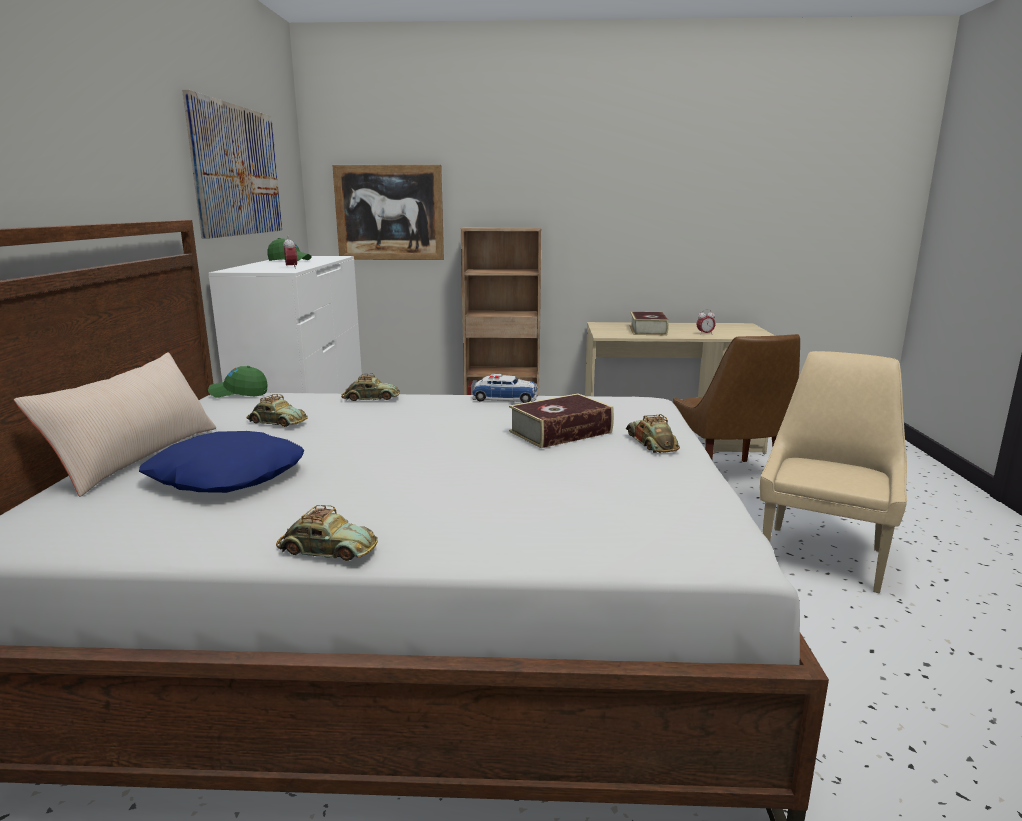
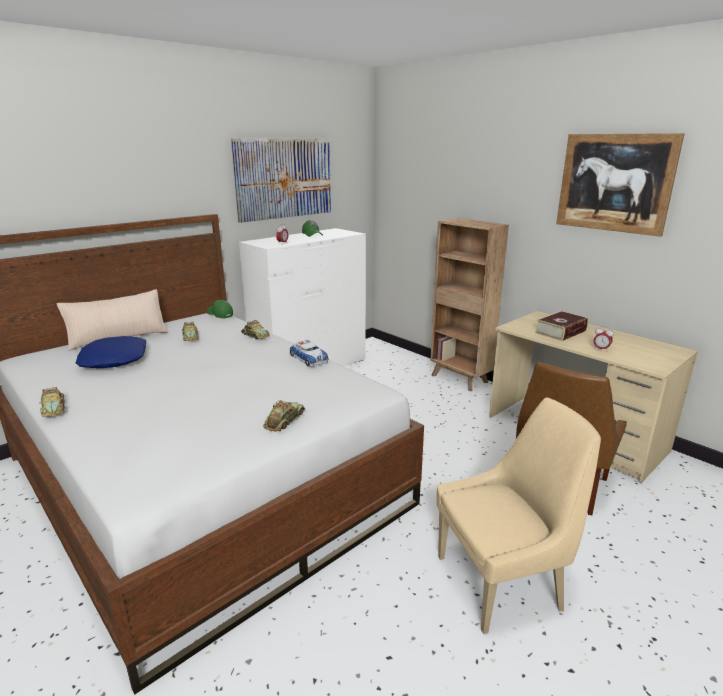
camera: 45 degrees right, 5 degrees up
picture [332,165,444,260] -> picture moved to [556,133,685,237]
book [509,394,614,448] -> none

